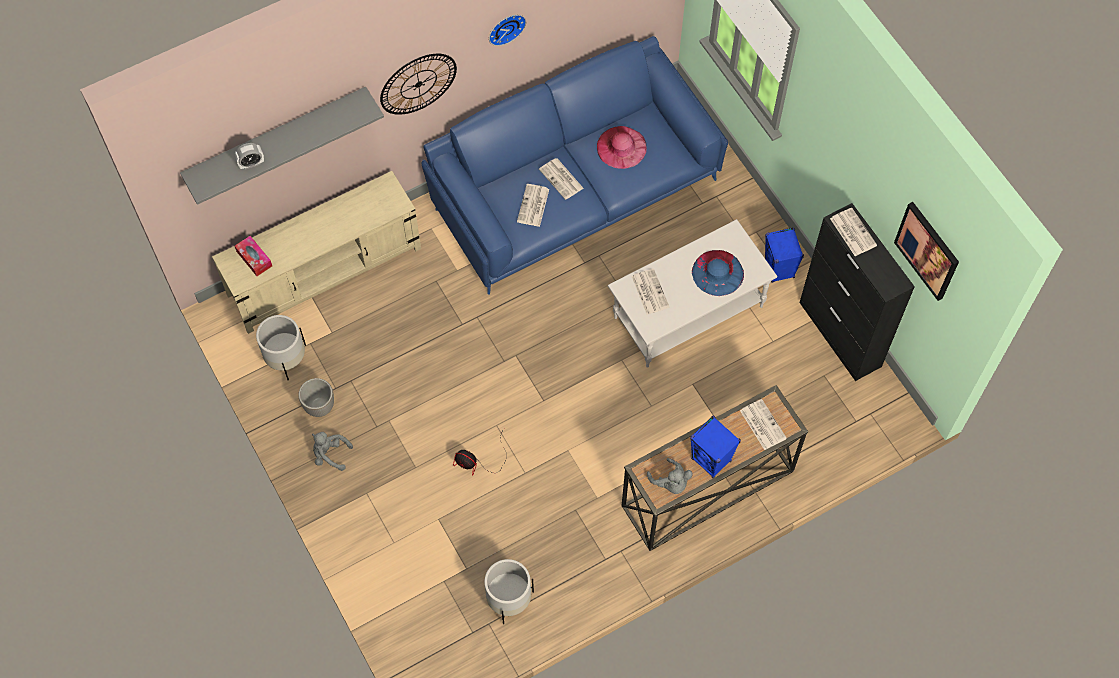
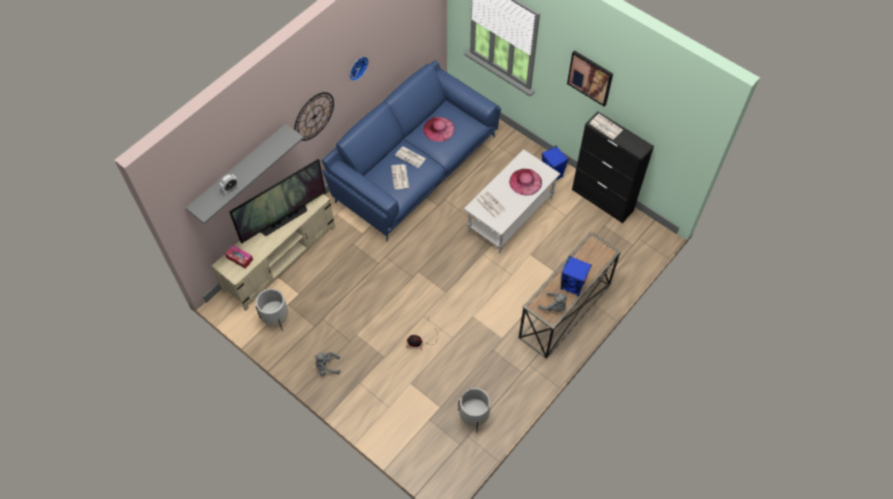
camera: 20 degrees left, 5 degrees down
planter [298,378,334,417] -> none
blue hat [692,250,744,296] -> pink hat [509,169,542,196]
newspaper [740,399,787,450] -> none
picture [894,202,959,301] -> picture moved to [567,50,613,106]
none -> television [229,159,326,244]

